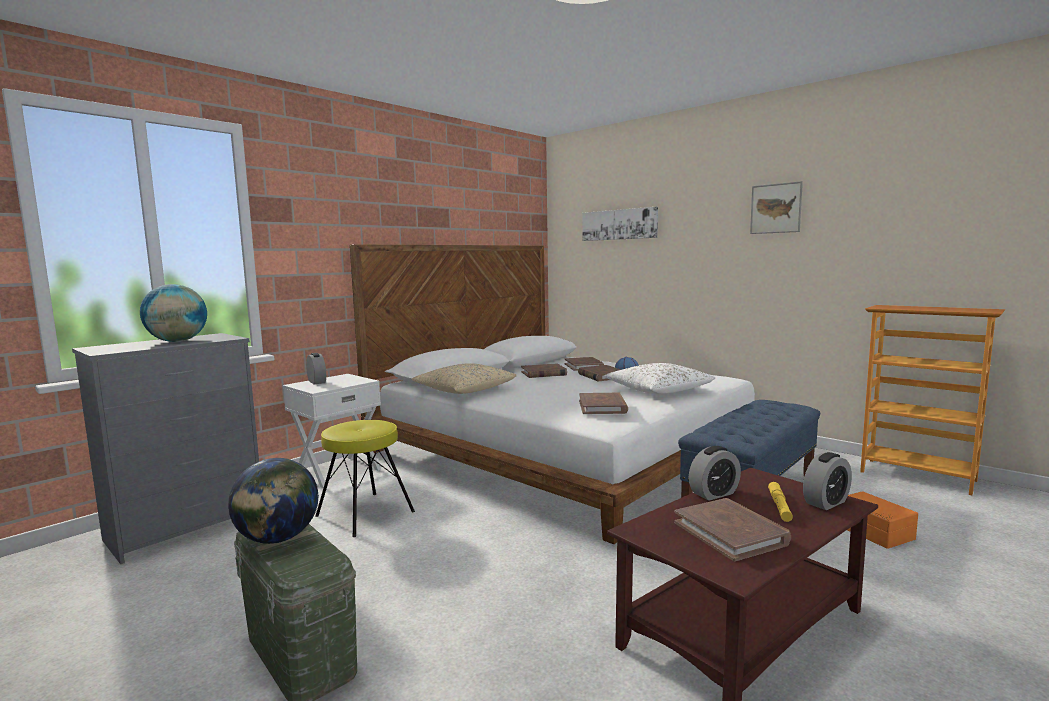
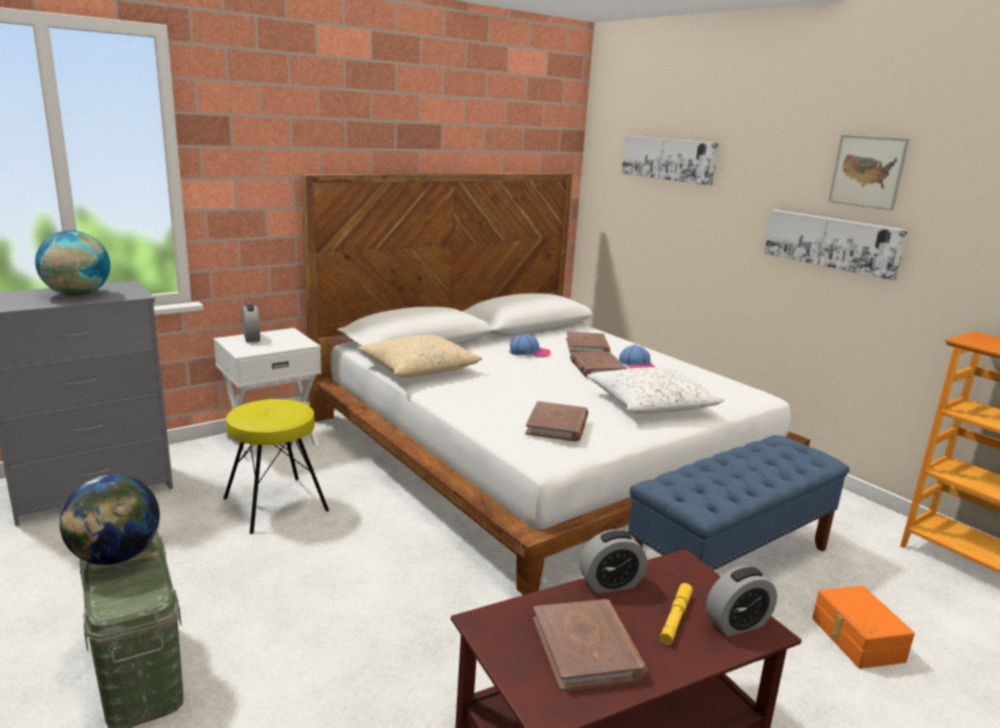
camera: 10 degrees right, 10 degrees up
brown book [521,364,567,378] -> cap [509,334,551,357]
none -> picture [764,210,908,280]

